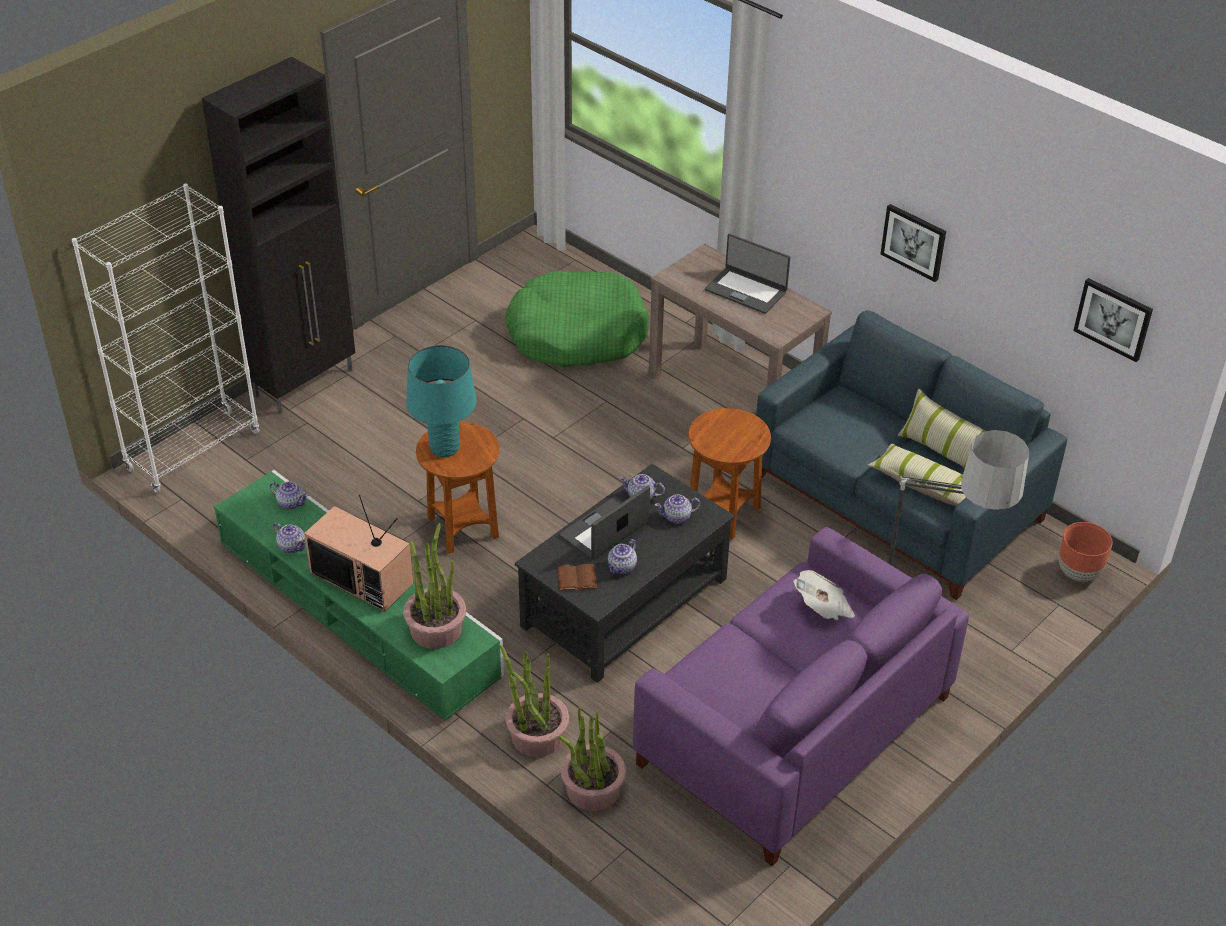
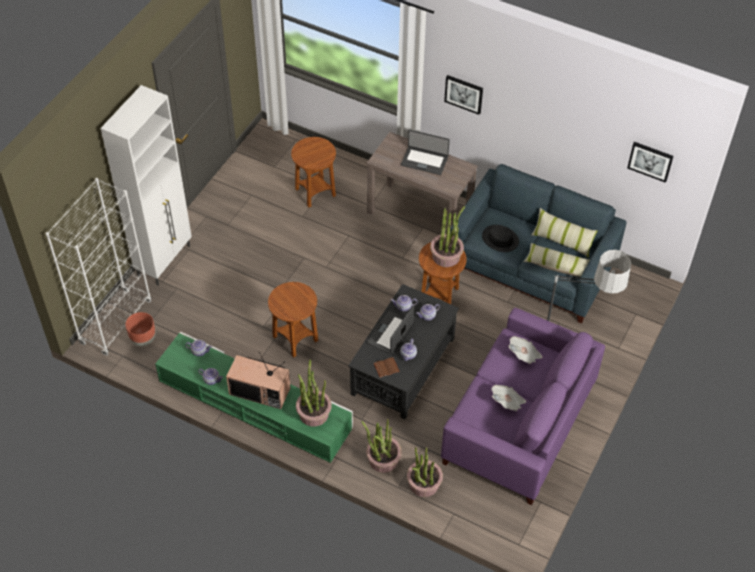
camera: 15 degrees left, 10 degrees up
black cabinet [202,57,355,414] -> white cabinet [100,85,192,285]
turquoise table lamp [406,345,477,457] -> none
green dog bed [505,271,649,367] -> brown side table [291,137,336,207]
picture [880,204,946,282] -> picture moved to [444,75,483,115]
brown planter [1058,522,1112,581] -> brown planter moved to [125,312,156,346]
none -> potted plant [430,206,465,267]
none -> black hat [482,225,519,252]
none -> newspaper [491,385,526,411]

